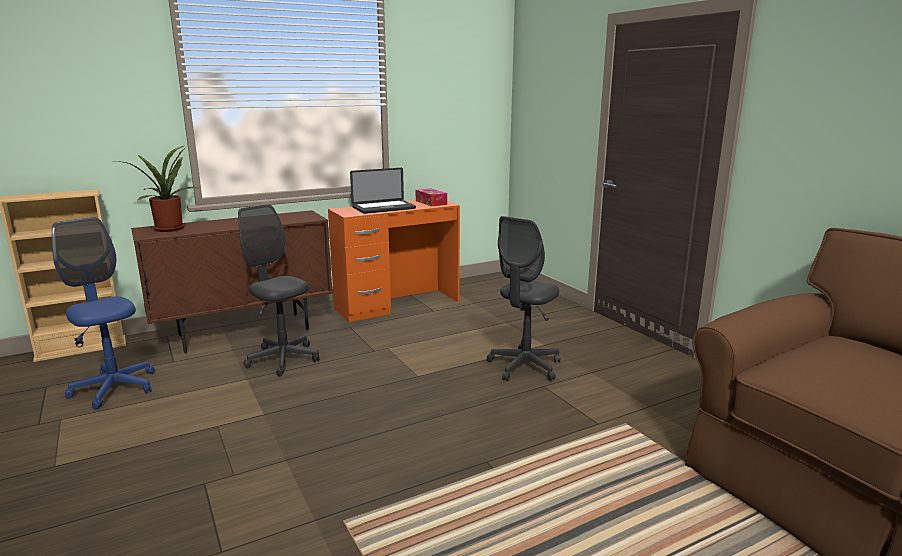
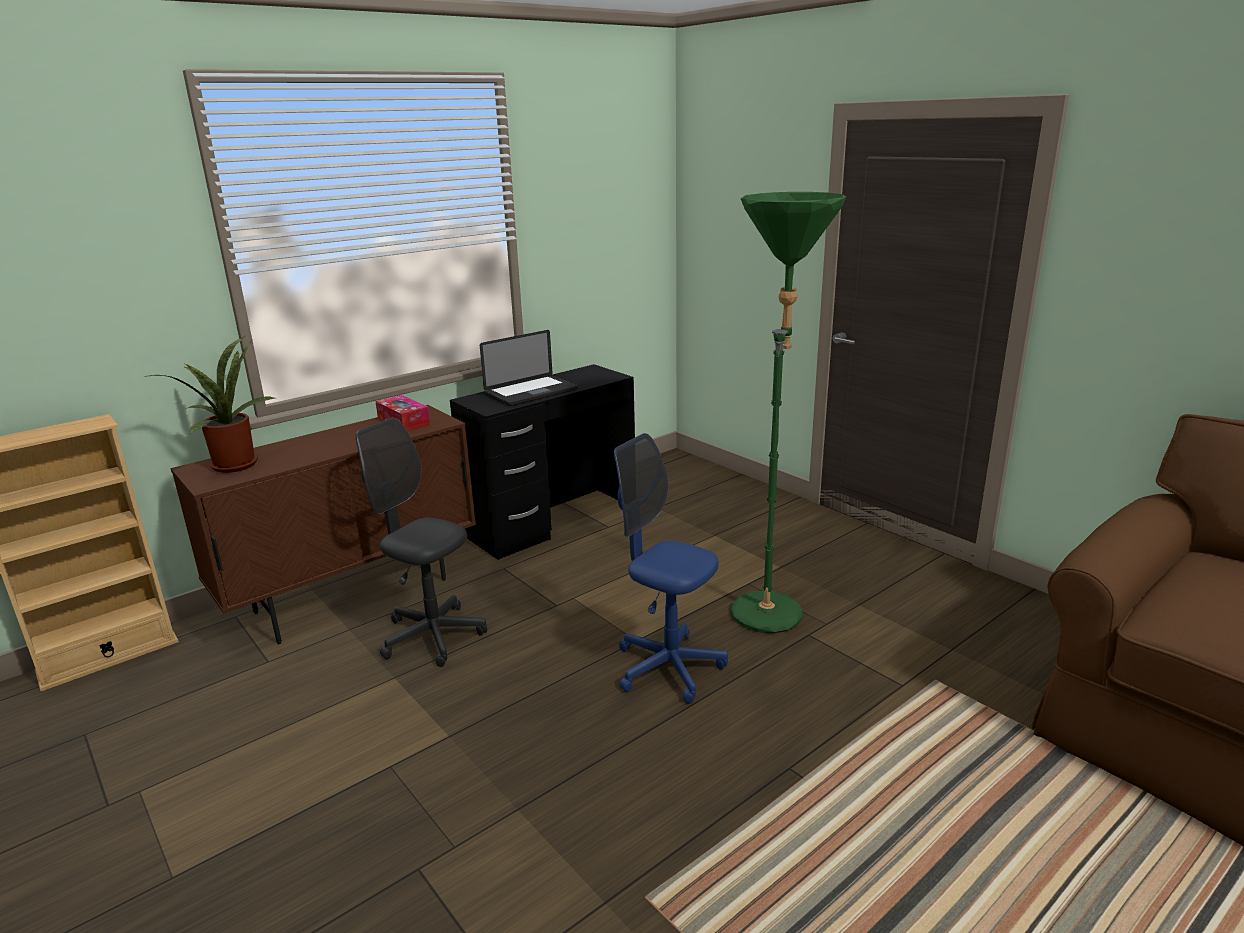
camera: 10 degrees left, 5 degrees up
blue office chair [52,217,155,410] -> blue office chair moved to [614,433,728,704]
orange desk [328,200,460,322] -> black desk [450,364,635,560]
tissue box [416,188,447,206] -> tissue box moved to [375,395,430,431]
grey office chair [487,216,560,381] -> green floor lamp [731,192,846,633]

